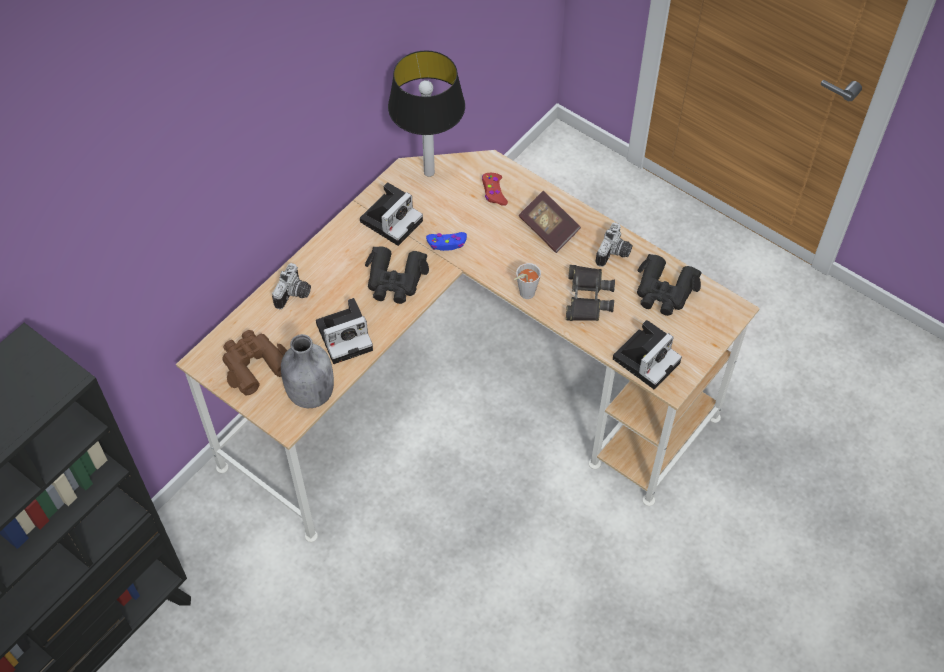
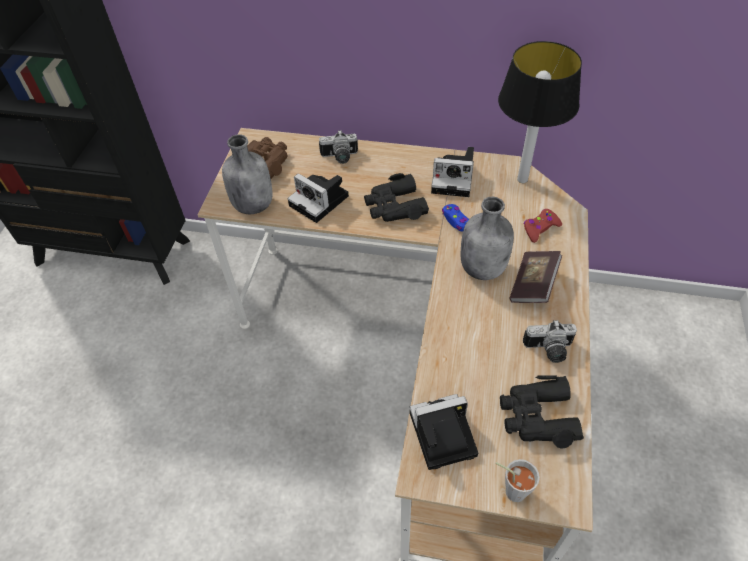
camera: 65 degrees right, 5 degrees down
grey cup [514,263,541,299] -> grey cup moved to [496,459,540,502]
black binoculars [566,265,615,321] -> none
camera [613,320,682,389] -> camera turned 150 degrees clockwise [410,394,478,470]
none -> grey bottle [461,197,514,280]

